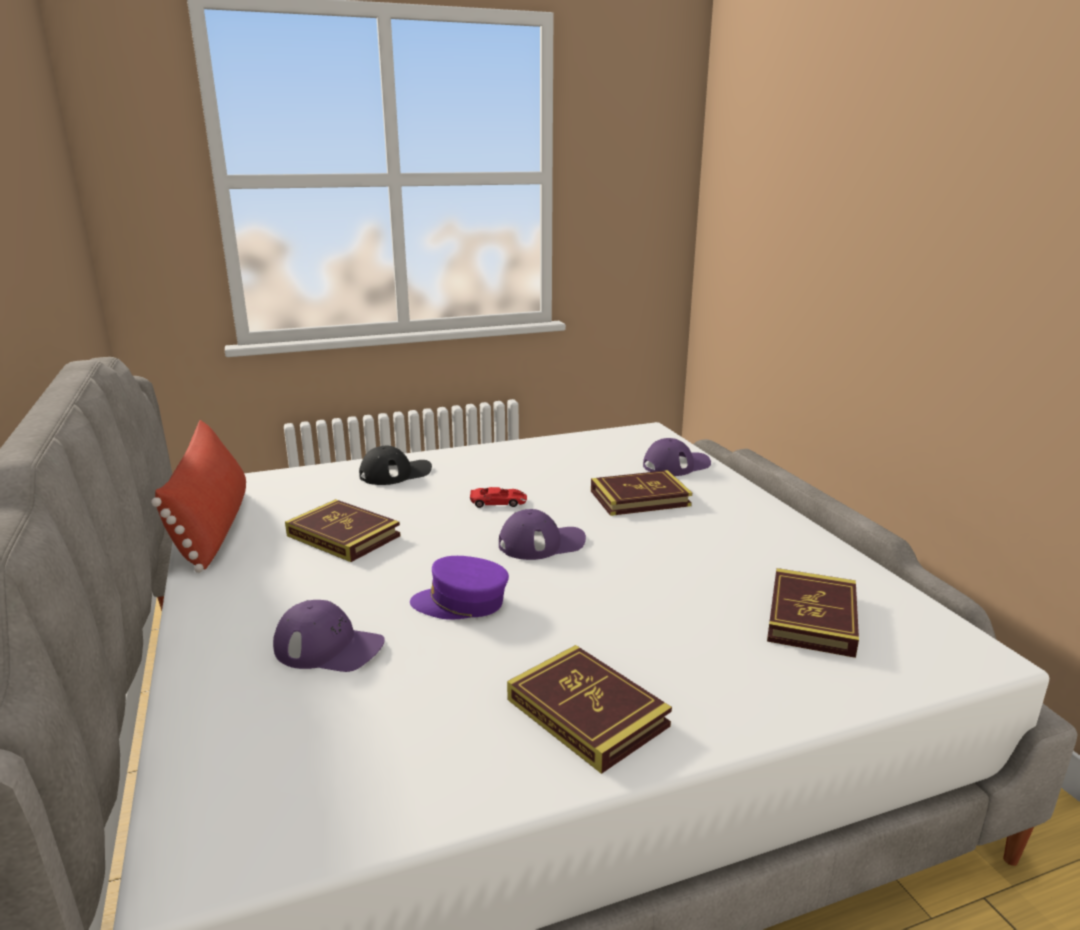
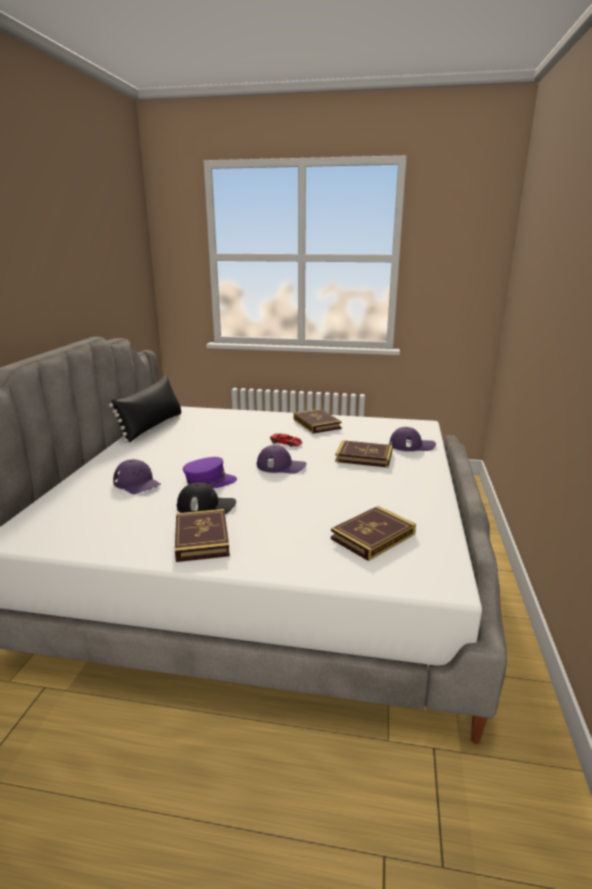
camera: 30 degrees right, 0 degrees up
red pillow [151,420,246,573] -> black pillow [109,375,182,443]
book [285,499,401,562] -> book moved to [294,409,342,434]
black cap [359,446,432,485] -> black cap moved to [177,482,236,514]
purple cap [410,556,509,620] -> purple cap turned 135 degrees clockwise [183,457,237,488]

